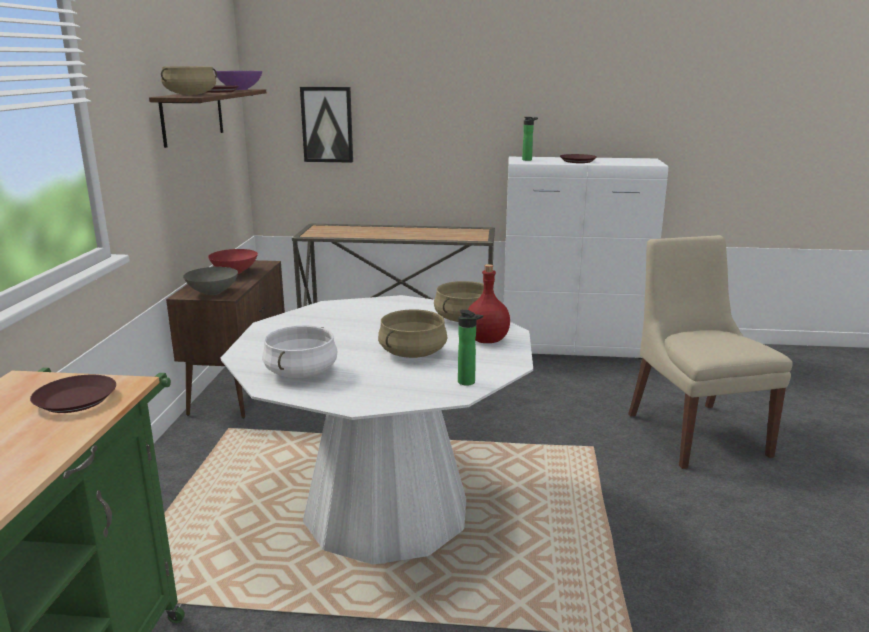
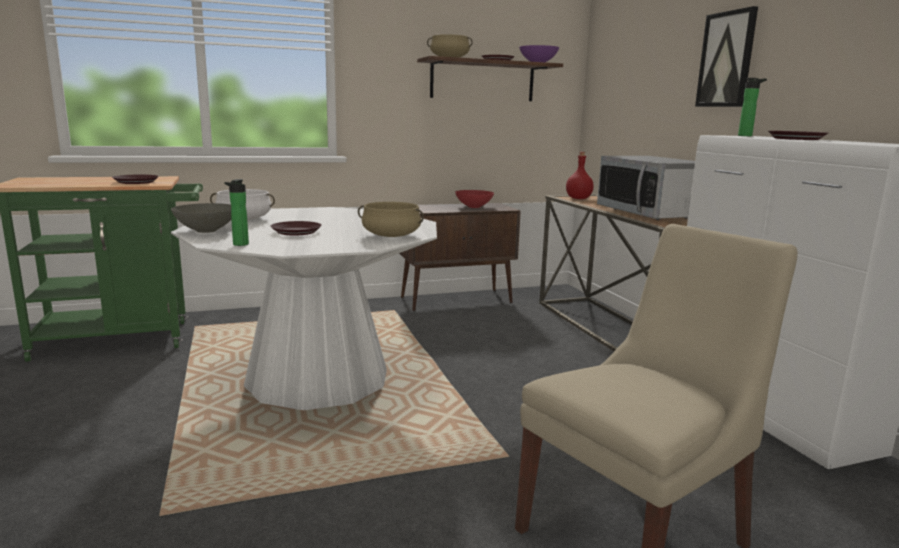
camera: 65 degrees right, 5 degrees down
grey bowl [183,267,238,295] -> grey bowl moved to [171,203,231,233]
picture [300,87,353,163] -> picture moved to [695,6,758,107]
beige cooking pot [378,309,447,358] -> brown plate [270,221,322,236]
red bottle [468,264,510,343] -> red bottle moved to [566,152,594,199]
none -> microwave [597,156,695,220]

